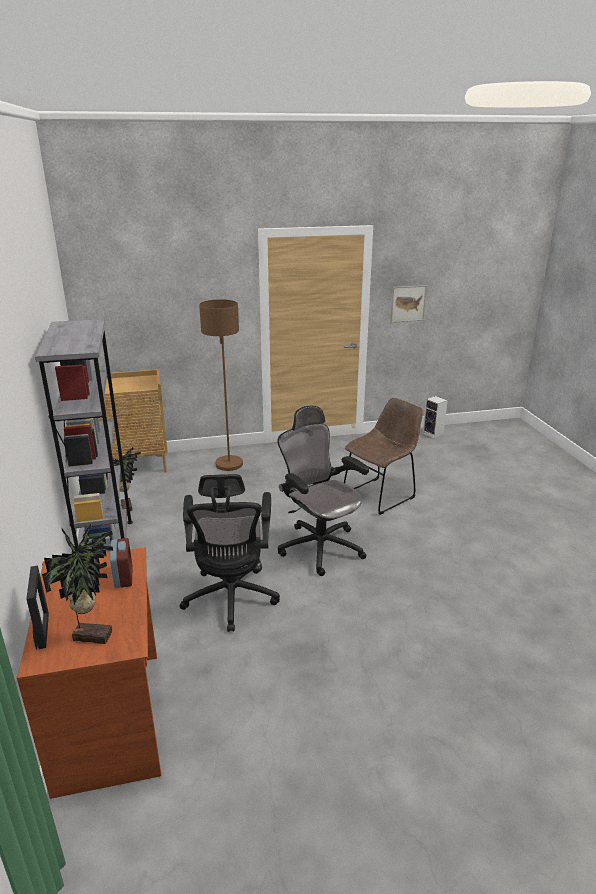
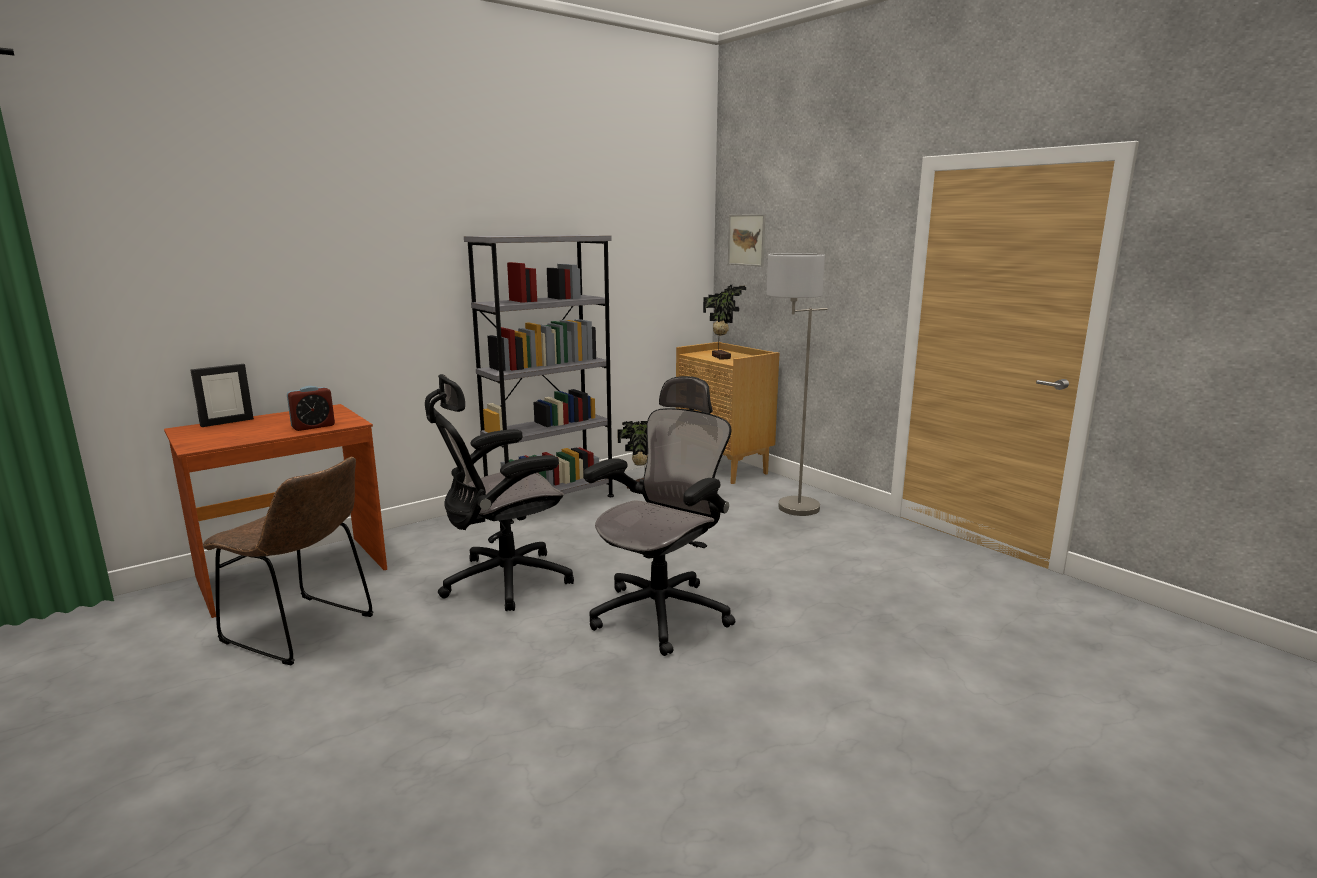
camera: 65 degrees right, 10 degrees down
potted plant [42,524,113,644] -> potted plant moved to [703,285,746,360]
brown floor lamp [199,299,243,471] -> grey floor lamp [767,253,827,516]
brown chair [344,398,423,515] -> brown chair moved to [203,457,374,665]
picture [390,285,427,323] -> picture moved to [728,214,766,267]
speaker [423,396,448,439] -> none

